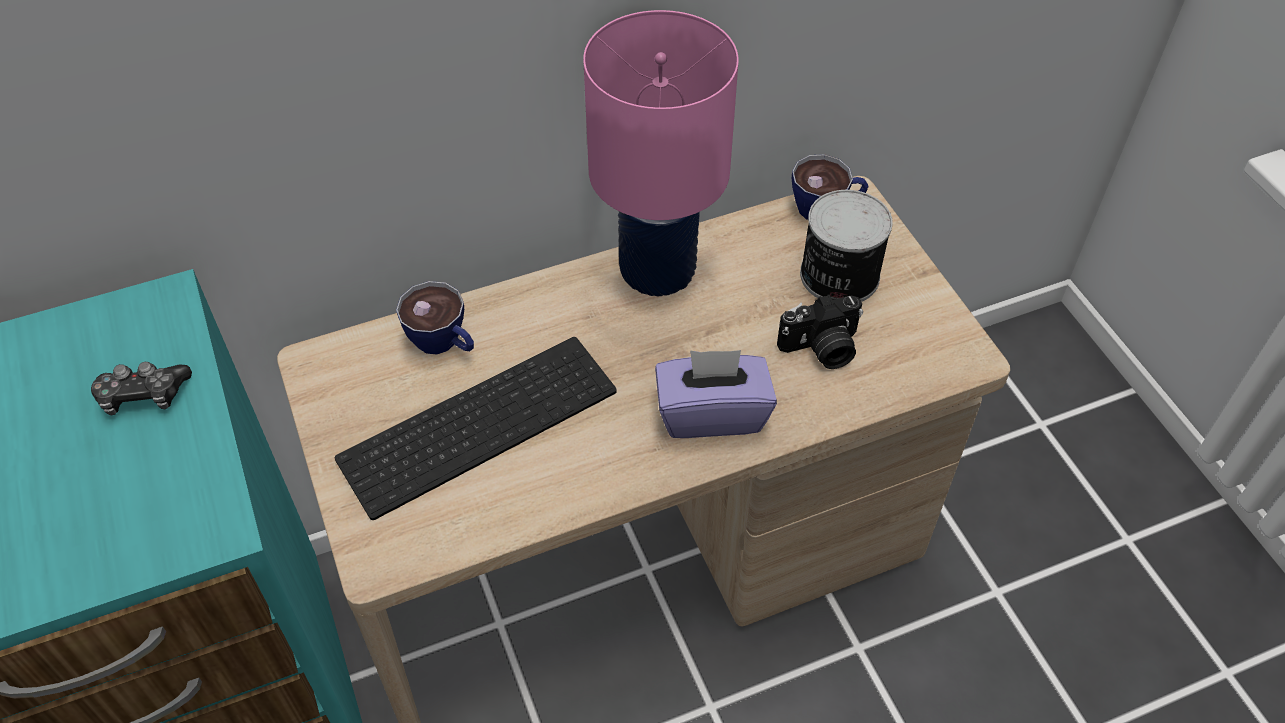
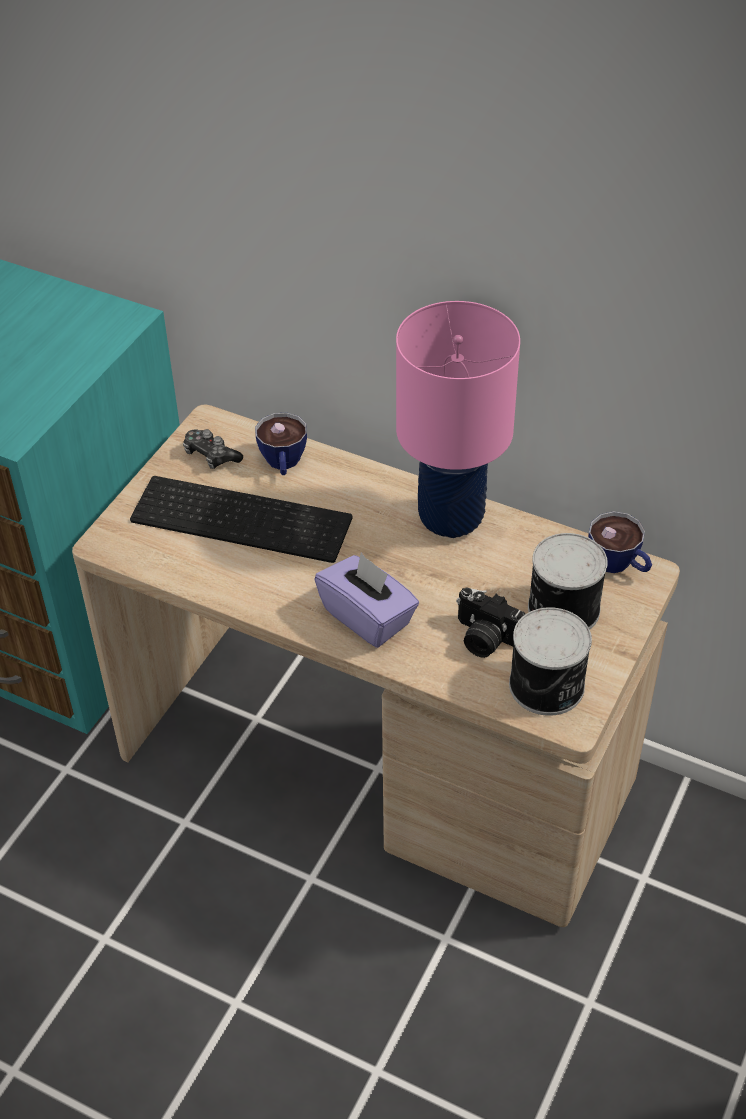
camera: 50 degrees right, 5 degrees down
game controller [91,362,192,415] -> game controller moved to [183,429,243,469]
none -> can [509,607,592,716]

